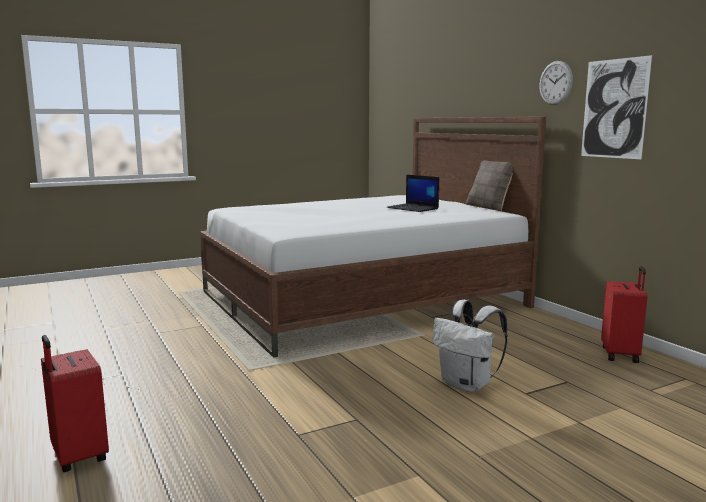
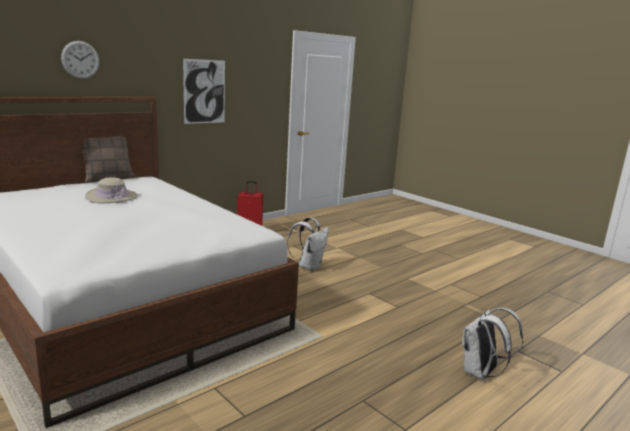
camera: 105 degrees left, 5 degrees up
red suitcase [41,335,109,472] -> white backpack [462,308,523,380]
laptop [387,175,439,212] -> beige hat [85,177,137,203]
wall clock [539,61,573,105] -> wall clock moved to [61,41,99,79]

